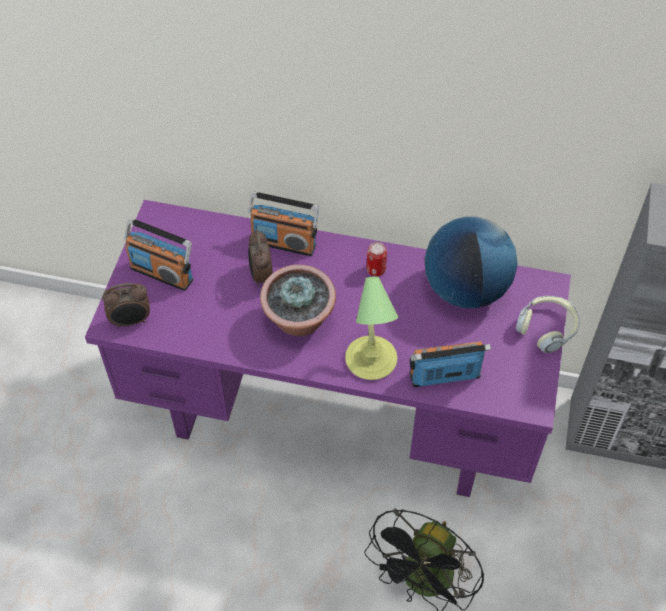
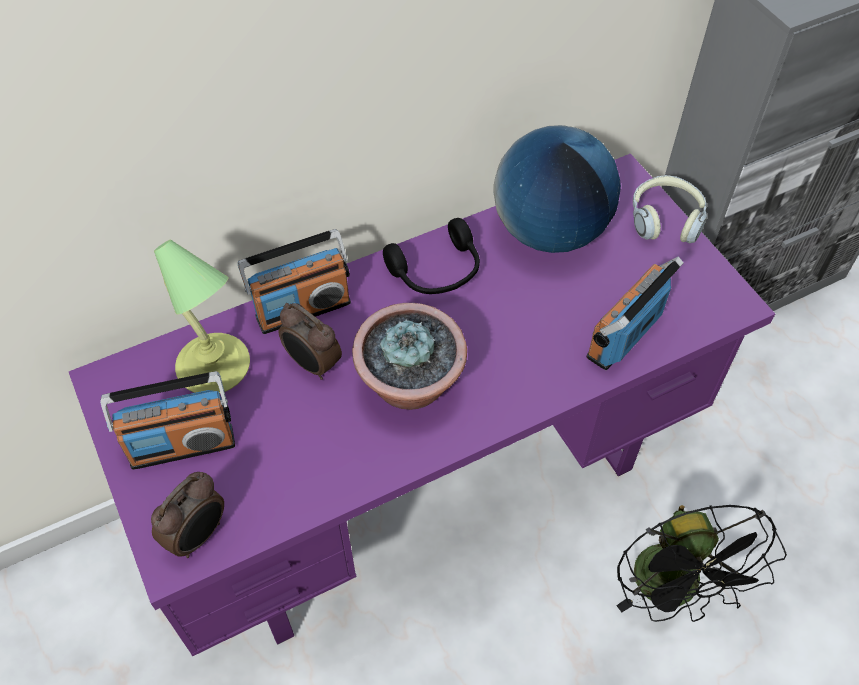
camera: 40 degrees left, 0 degrees up
table lamp [345,276,398,380] -> table lamp moved to [154,239,250,393]
can [367,242,387,276] -> black headphones [383,218,480,294]

